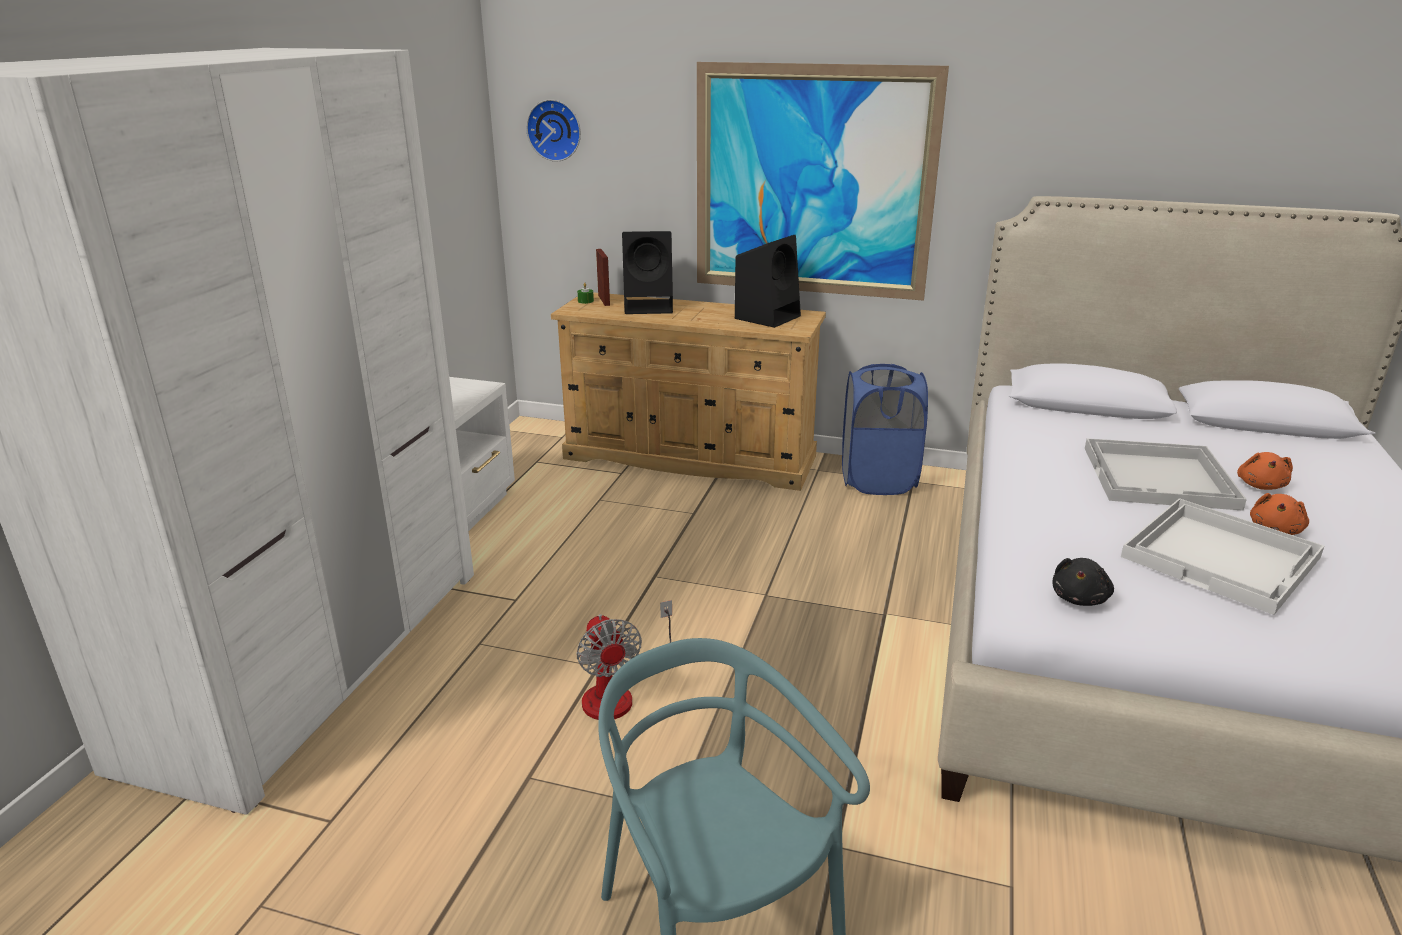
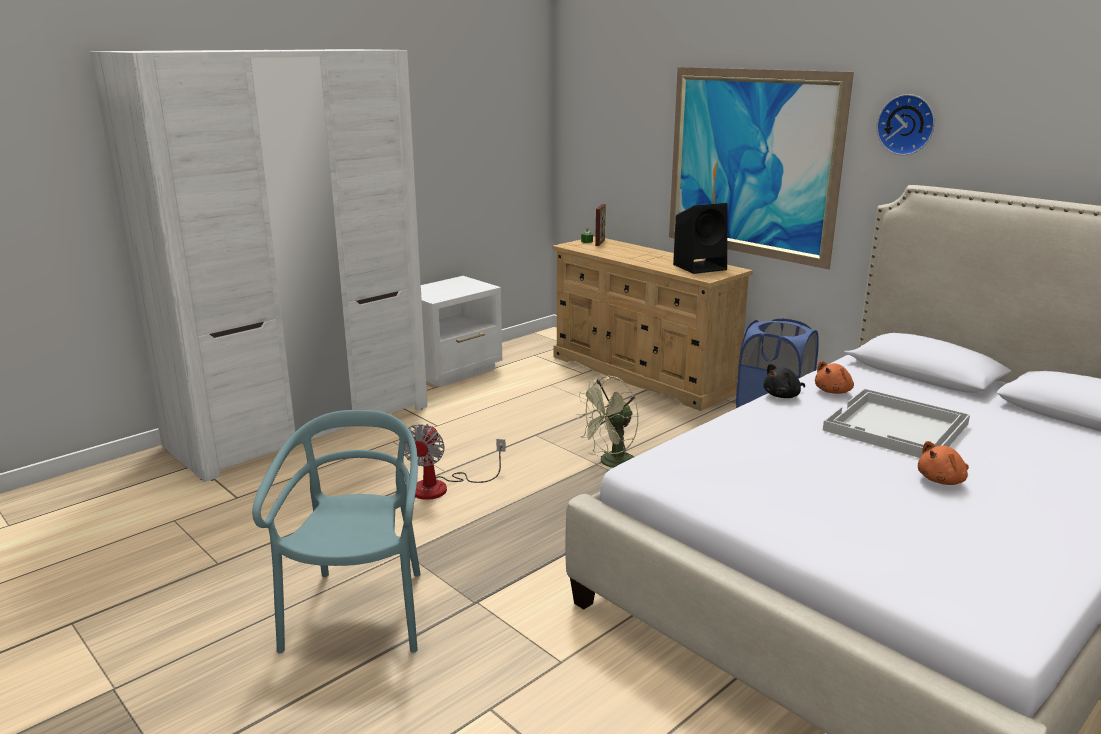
camera: 30 degrees right, 5 degrees down
wall clock [526,99,581,162] -> wall clock moved to [877,94,935,155]
black speaker [622,231,673,314] -> none
black plush toy [1053,558,1114,606] -> black plush toy moved to [763,364,805,398]
white tray [1121,498,1325,615] -> none
orange plush toy [1237,452,1293,490] -> orange plush toy moved to [815,361,854,394]
none -> green fan [575,376,639,468]

